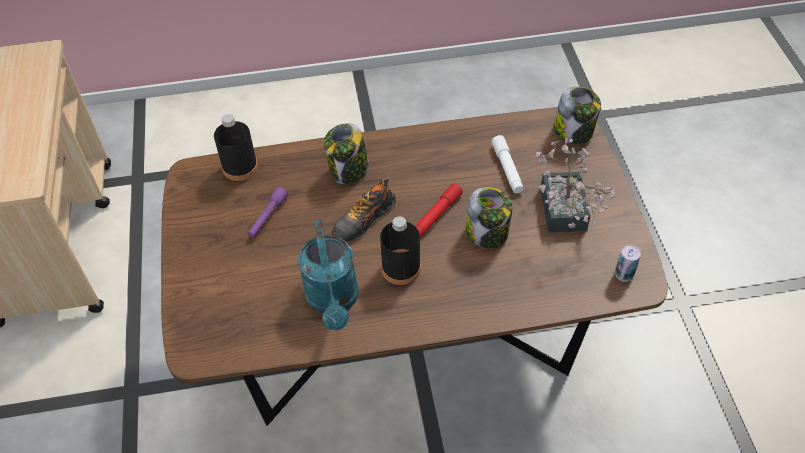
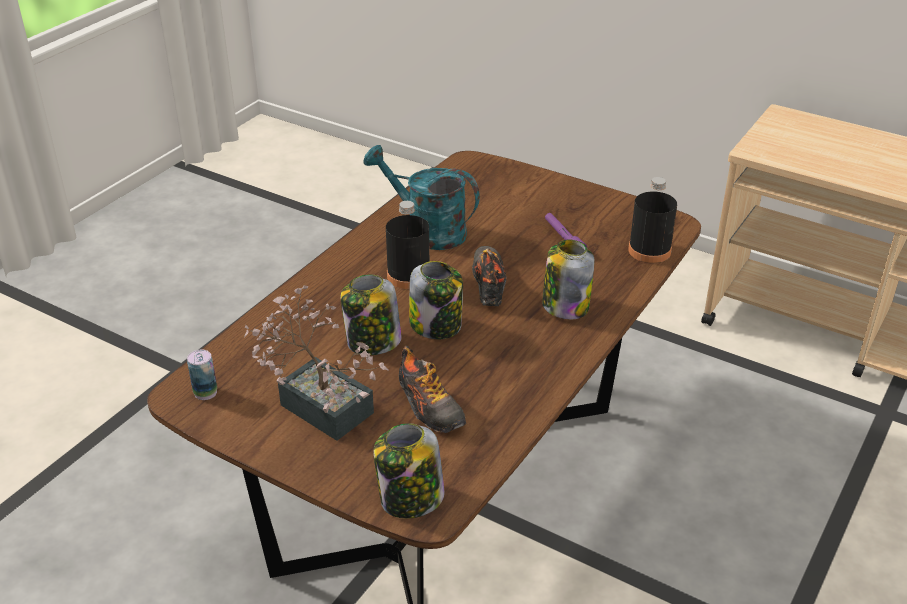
camera: 130 degrees right, 15 degrees down
red flashlight [415,183,463,237] -> jar [409,261,463,339]
white flashlight [491,135,524,193] -> shoe [399,345,466,433]

